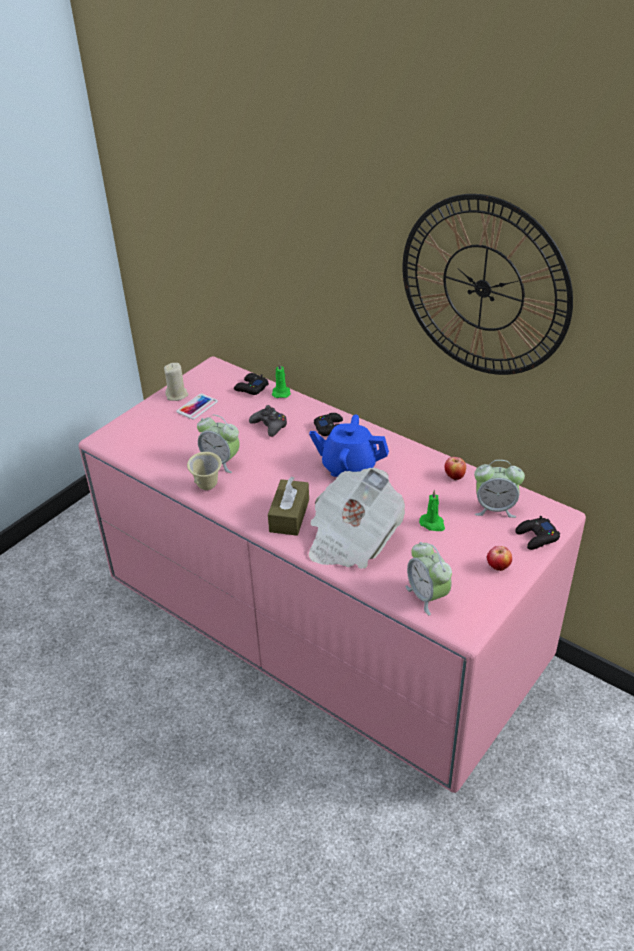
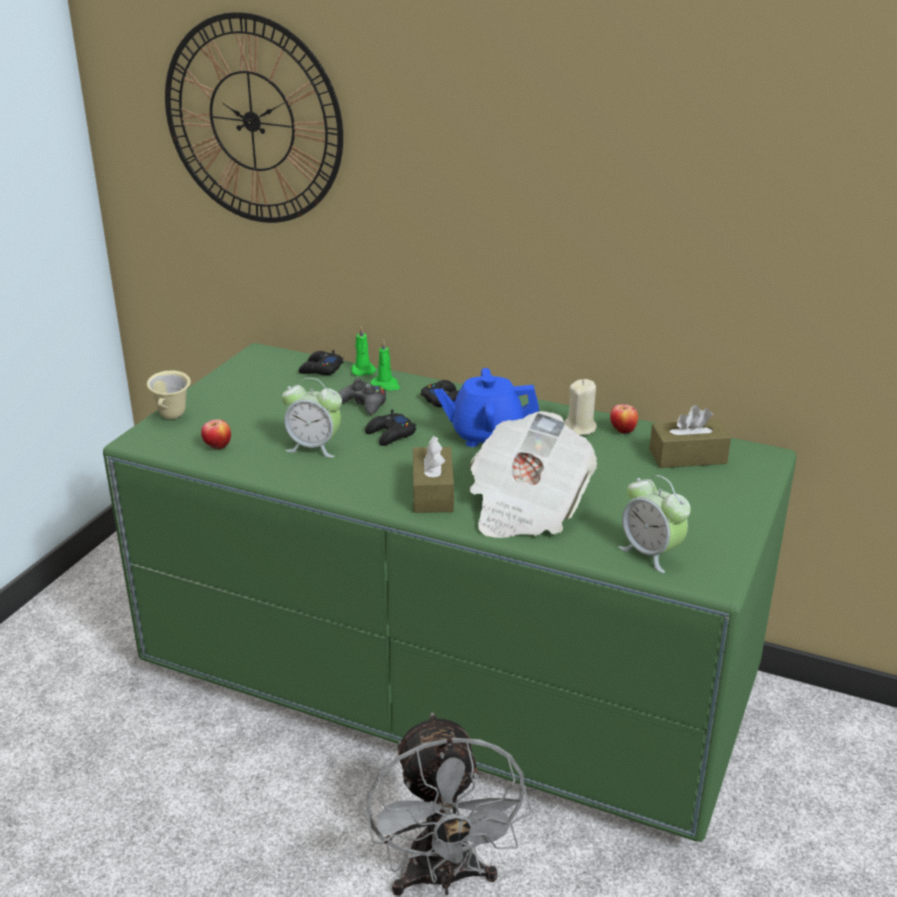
camera: 15 degrees left, 10 degrees down
pink dresser [79,356,586,793] -> green dresser [103,343,796,842]
beige candle [164,363,188,401] -> beige candle moved to [564,379,597,435]
phone [176,394,218,419] -> none
beige mug [187,452,222,490] -> beige mug moved to [147,370,191,419]
wall clock [403,194,573,375] -> wall clock moved to [165,12,343,223]
green candle [419,489,445,531] -> green candle moved to [371,340,400,390]
alarm clock [474,460,525,518] -> brown tissue box [649,405,731,468]
apple [487,546,512,571] -> apple moved to [201,419,231,449]
black game controller [516,516,560,550] -> black game controller moved to [365,410,416,446]
none -> grey fan [366,712,532,896]

